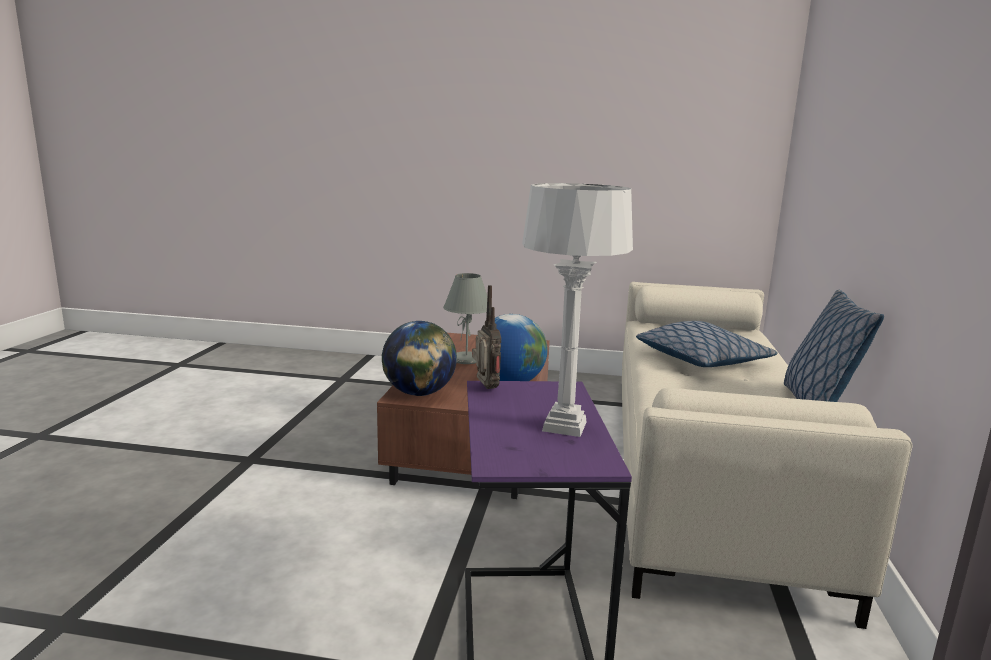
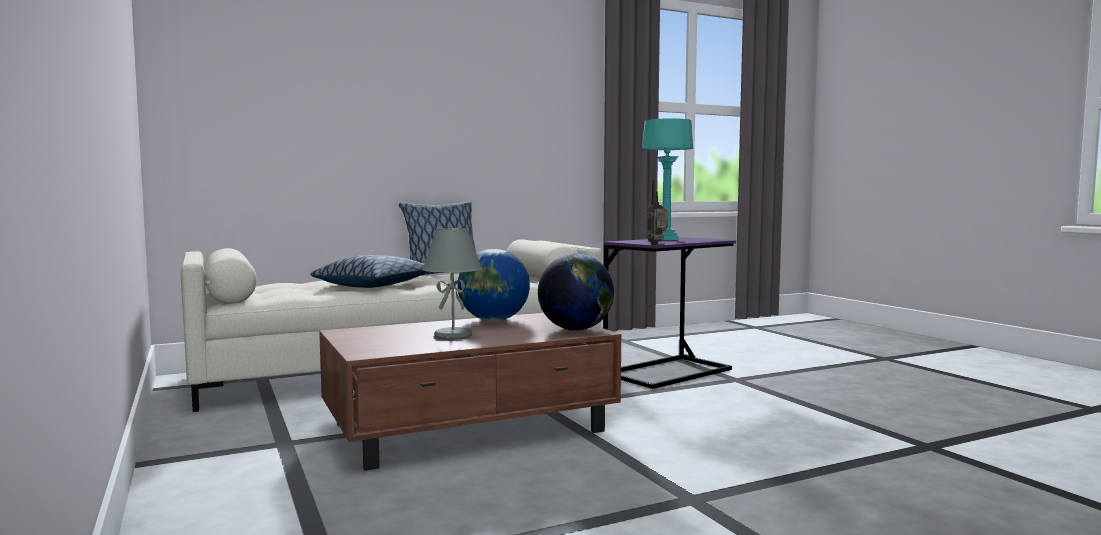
camera: 125 degrees left, 10 degrees down
grey table lamp [522,183,633,437] -> turquoise table lamp [642,118,693,240]

